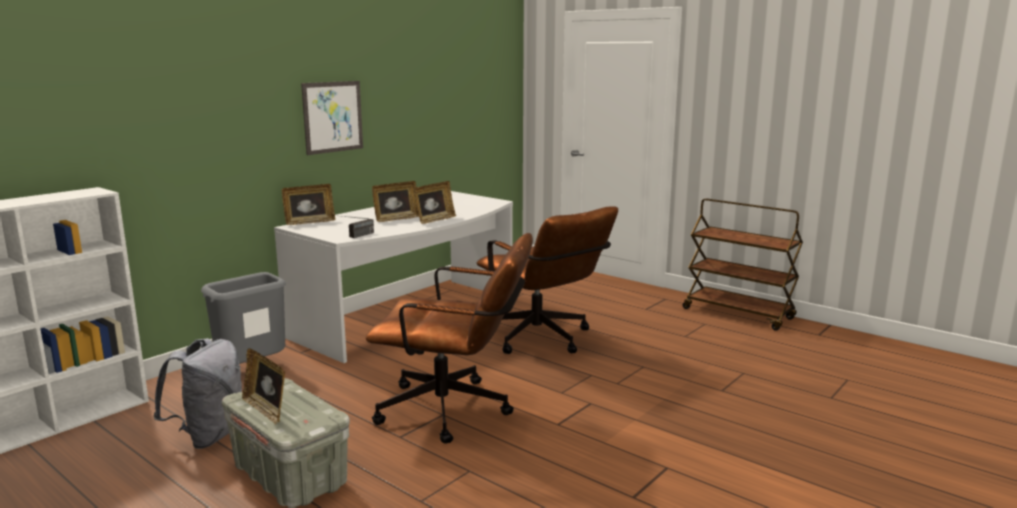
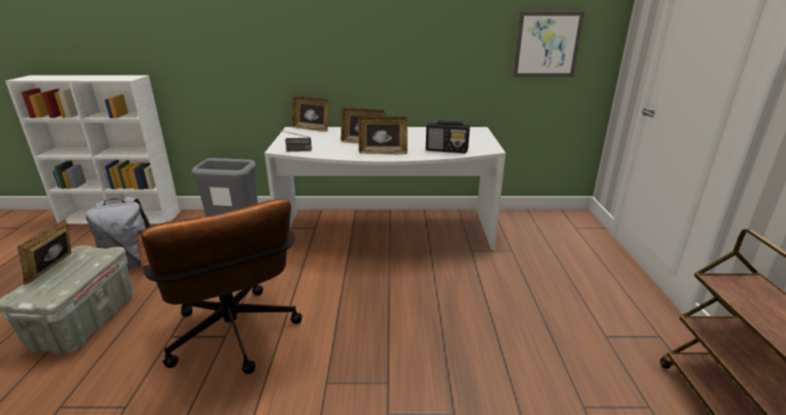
camera: 50 degrees right, 10 degrees up
picture [301,81,363,155] -> picture moved to [513,11,585,77]
brown office chair [477,206,618,354] -> none
none -> radio [426,120,470,153]

